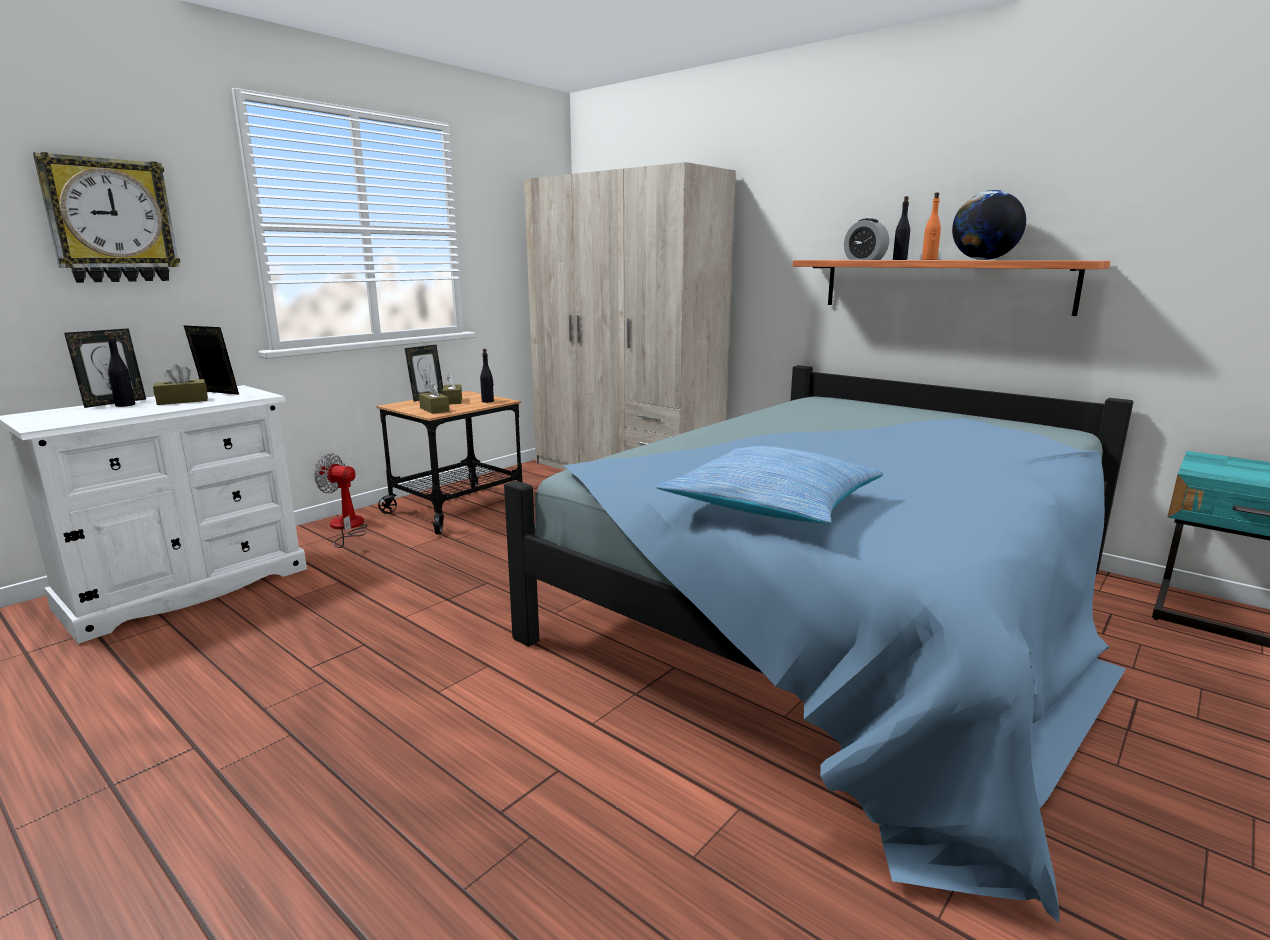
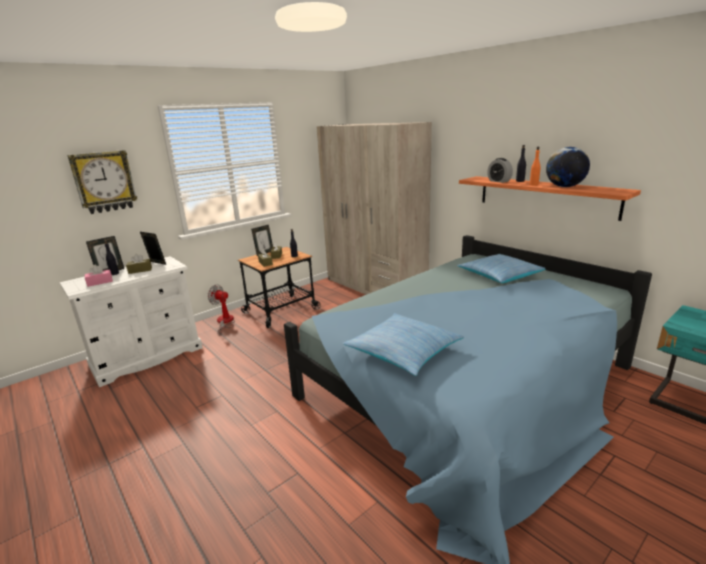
camera: 10 degrees right, 5 degrees up
none -> pink tissue box [85,265,113,287]
none -> pillow [457,254,546,283]

